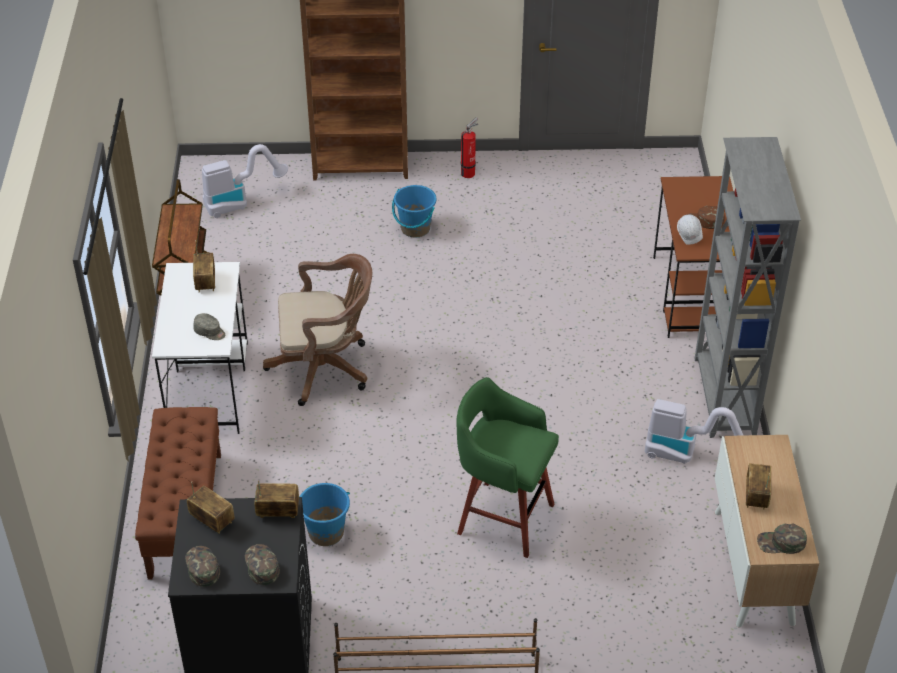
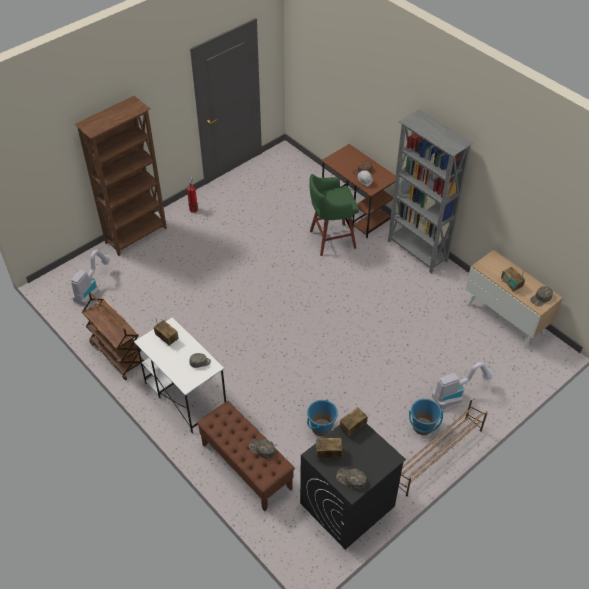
camera: 40 degrees left, 5 degrees up
green cap [245,544,280,585] -> green cap moved to [249,439,275,458]
brown office chair [263,254,372,406] -> none
blue bucket [392,185,436,237] -> blue bucket moved to [409,399,443,435]
green stool [457,377,559,558] -> green stool moved to [309,174,359,256]
vacuum cleaner [645,399,743,464] -> vacuum cleaner moved to [432,362,493,410]

